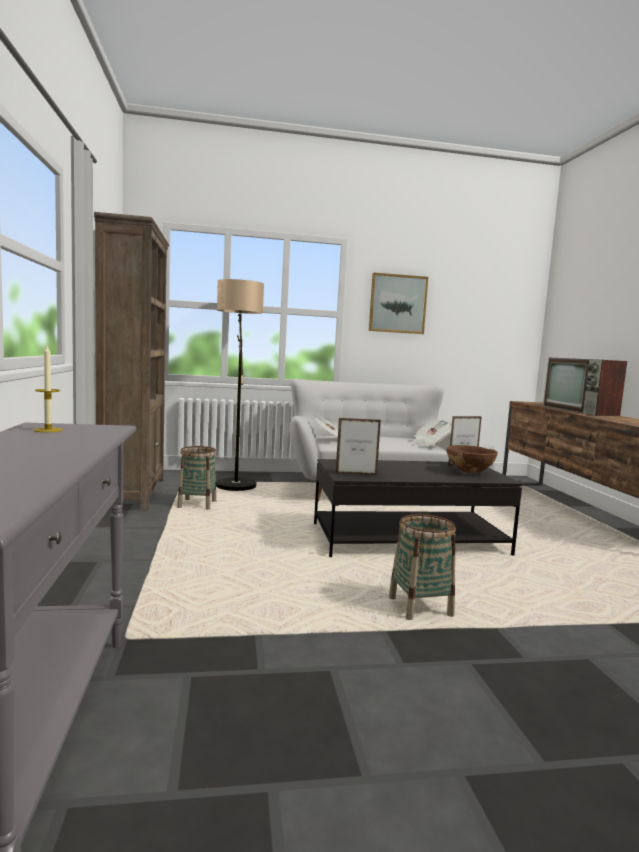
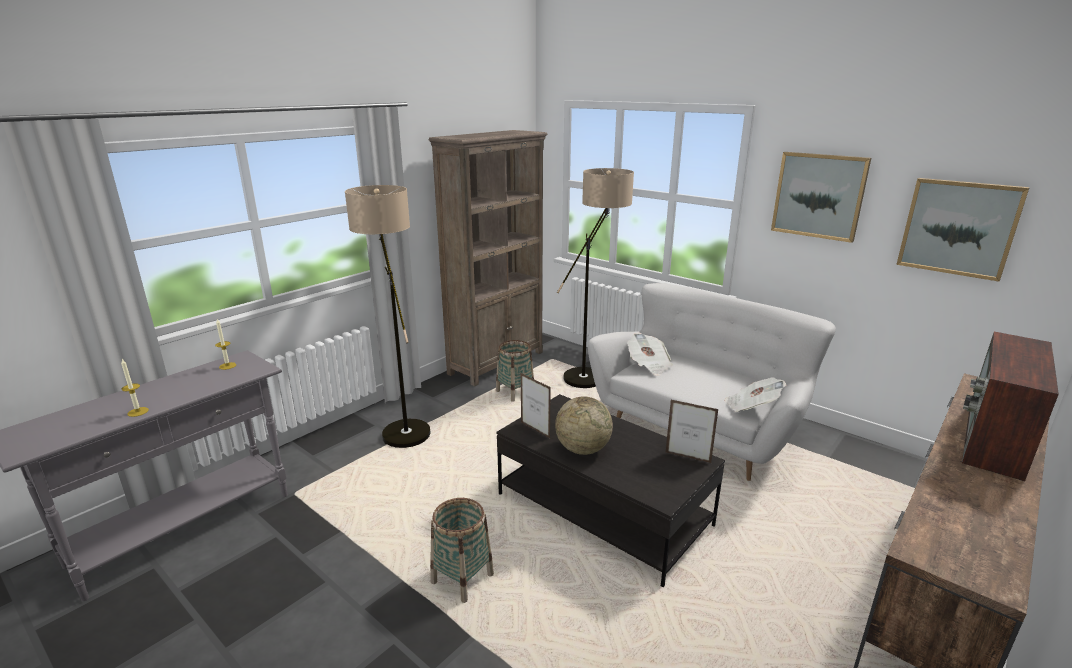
camera: 50 degrees right, 15 degrees up
brown bowl [447,445,498,474] -> none
none -> candle [121,359,149,417]
none -> floor lamp [345,185,431,448]
none -> globe [555,396,613,455]
none -> picture [896,178,1030,282]

